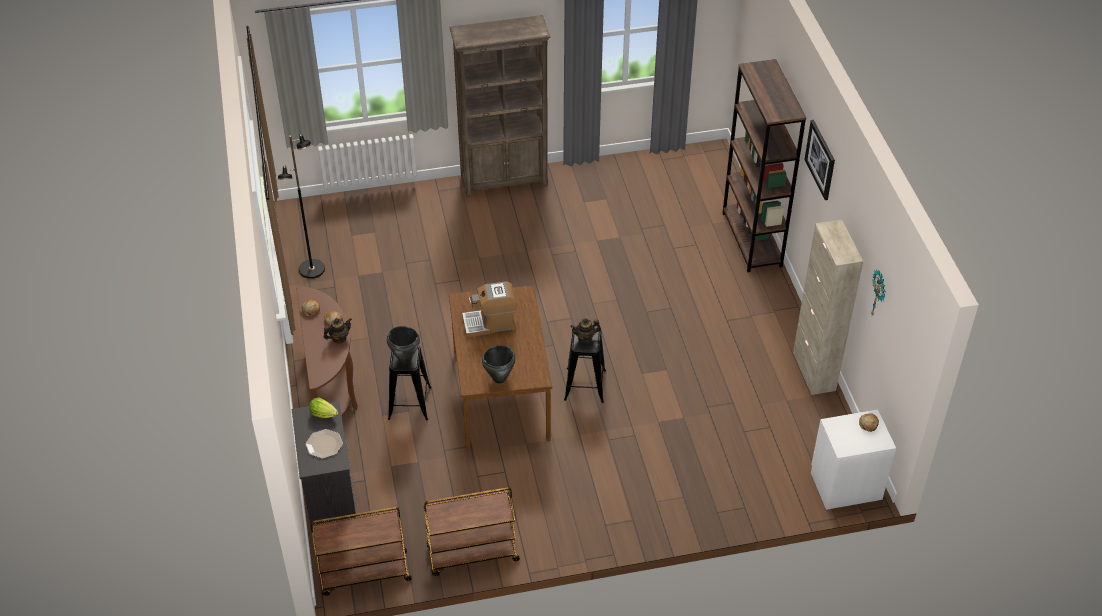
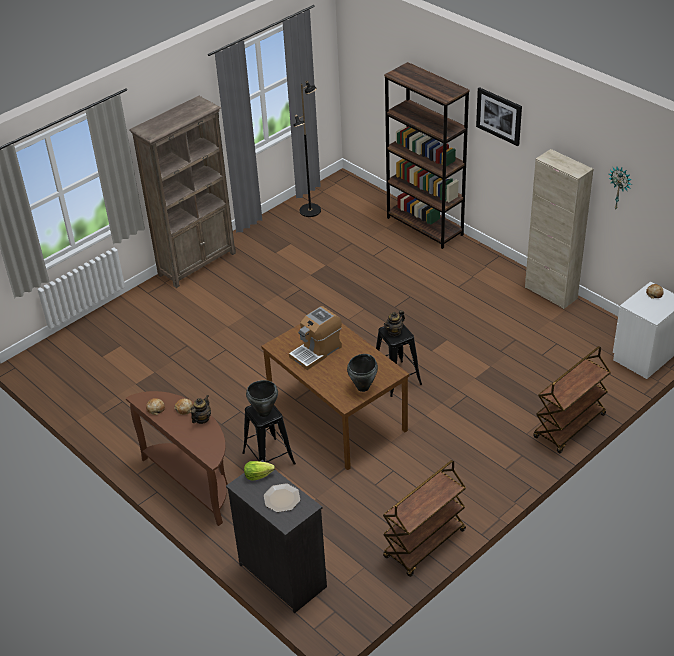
camera: 30 degrees left, 5 degrees down
black floor lamp [278,133,325,279] -> black floor lamp moved to [293,81,321,217]
brown cart [310,507,412,596] -> brown cart moved to [533,346,611,453]

